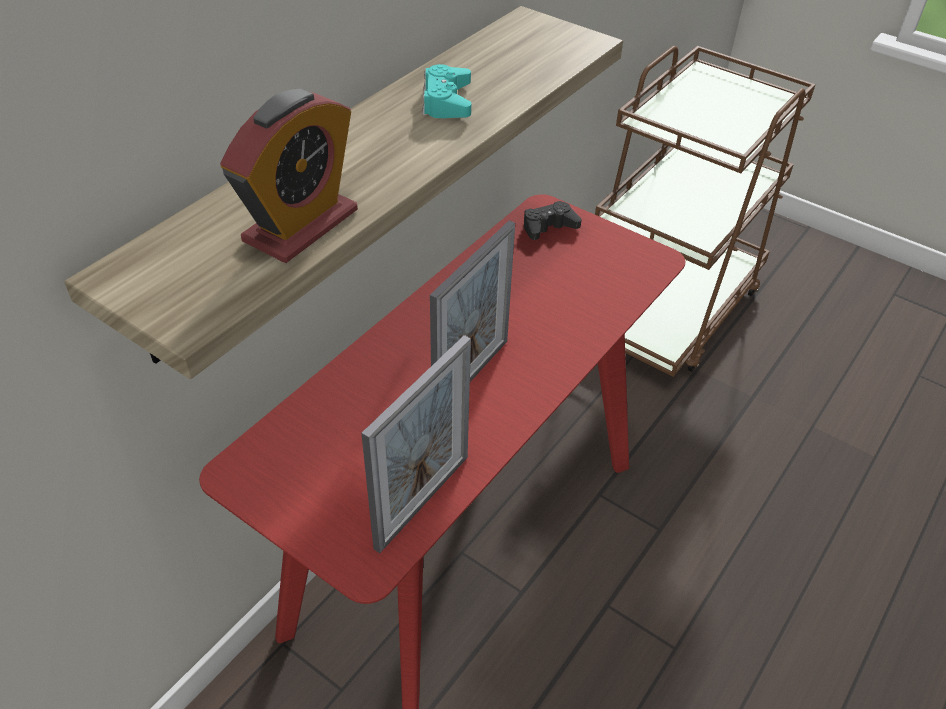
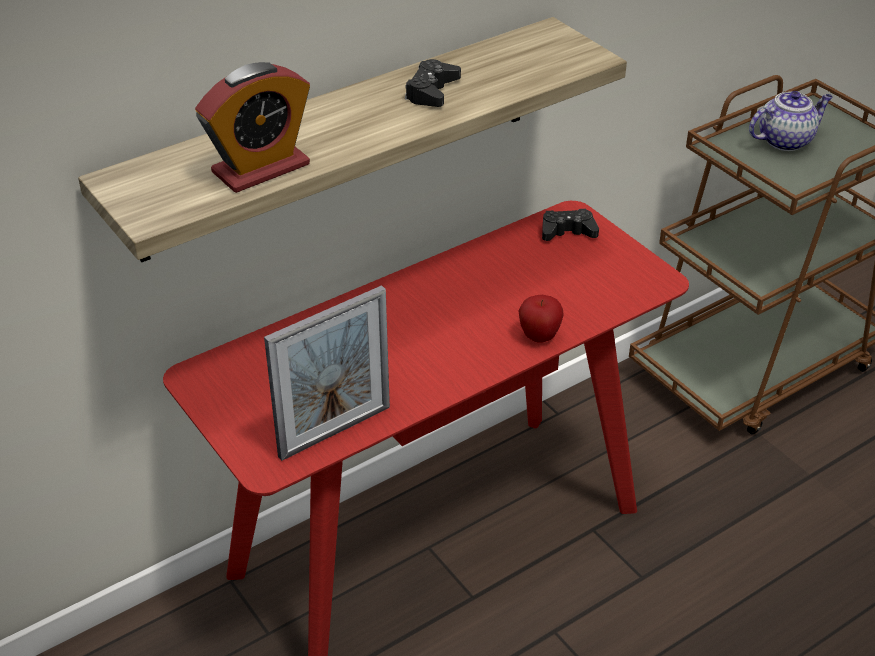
camera: 20 degrees right, 5 degrees down
turquoise game controller [422,64,471,118] -> black game controller [405,59,461,107]
picture frame [430,220,515,382] -> none
none -> apple [518,295,564,343]
none -> teapot [749,91,833,151]

